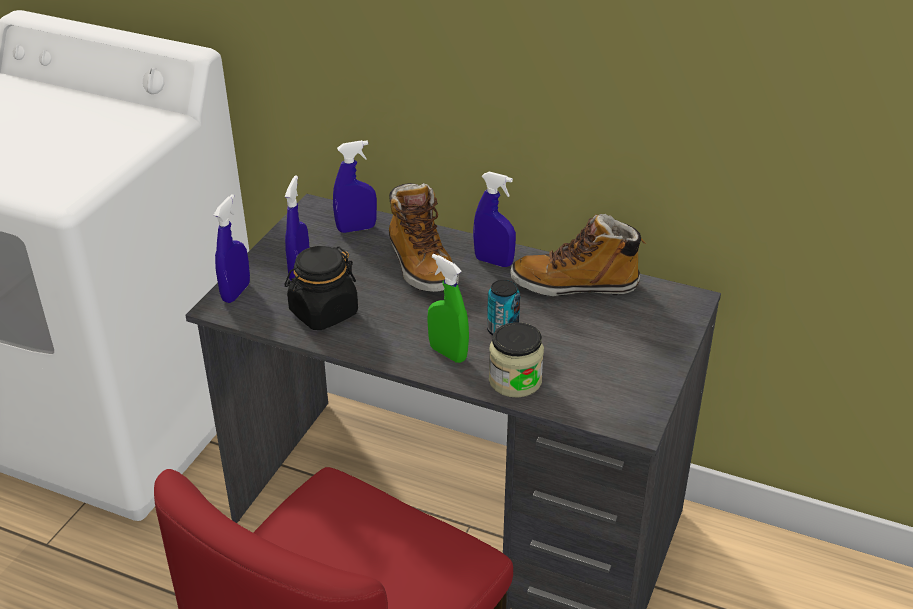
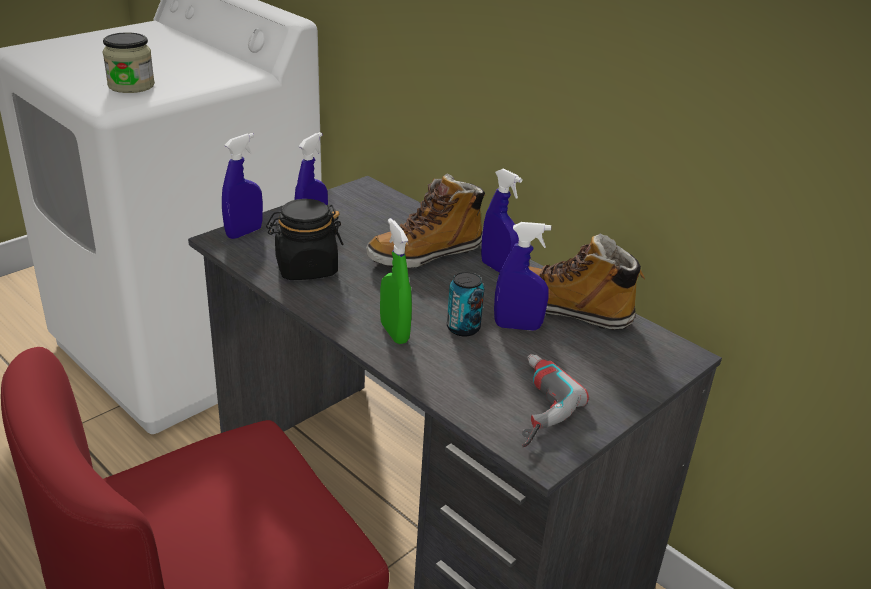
camera: 20 degrees right, 5 degrees down
blue spray bottle [333,140,377,233] -> blue spray bottle moved to [494,222,551,331]
boot [389,183,459,292] -> boot turned 60 degrees clockwise [366,174,485,269]
jar [489,322,544,398] -> jar moved to [103,32,155,93]
none -> power drill [522,354,589,447]

